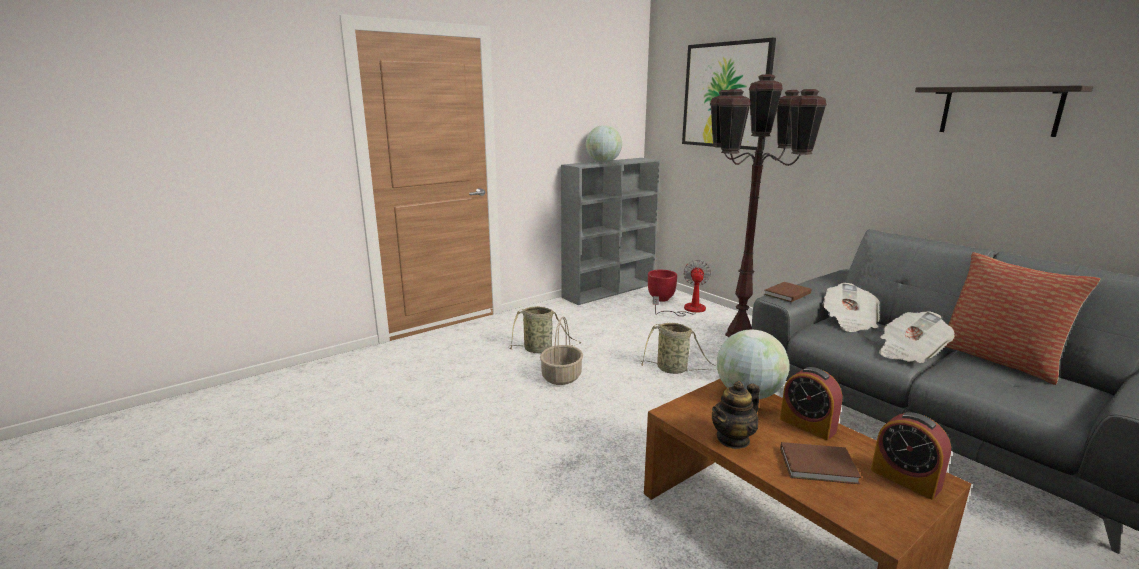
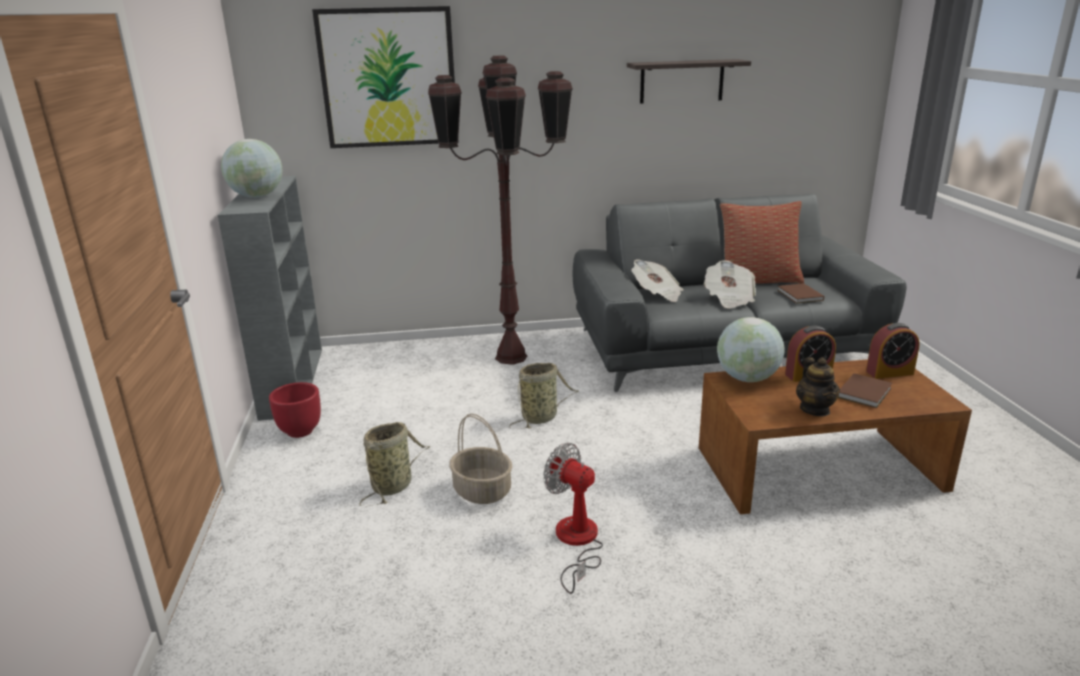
camera: 60 degrees left, 5 degrees up
red planter [648,270,677,302] -> red planter moved to [269,382,321,438]
fan [653,260,711,316] -> fan moved to [543,443,603,594]
brown book [764,282,812,302] -> brown book moved to [777,283,824,304]

